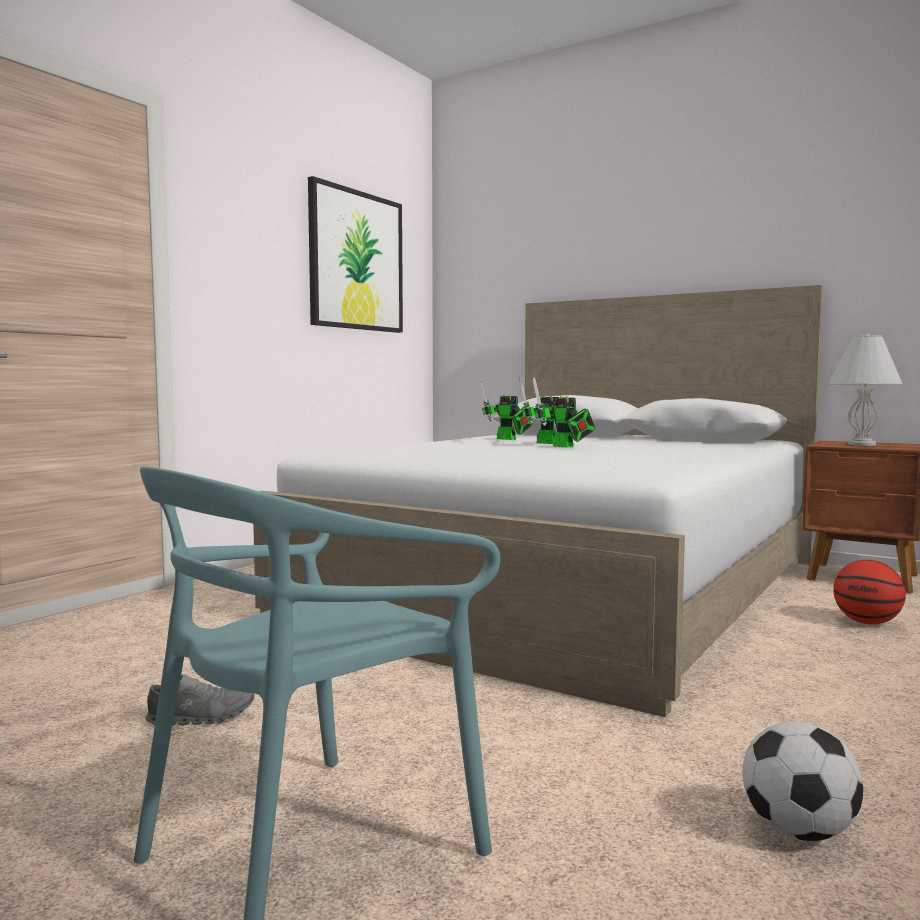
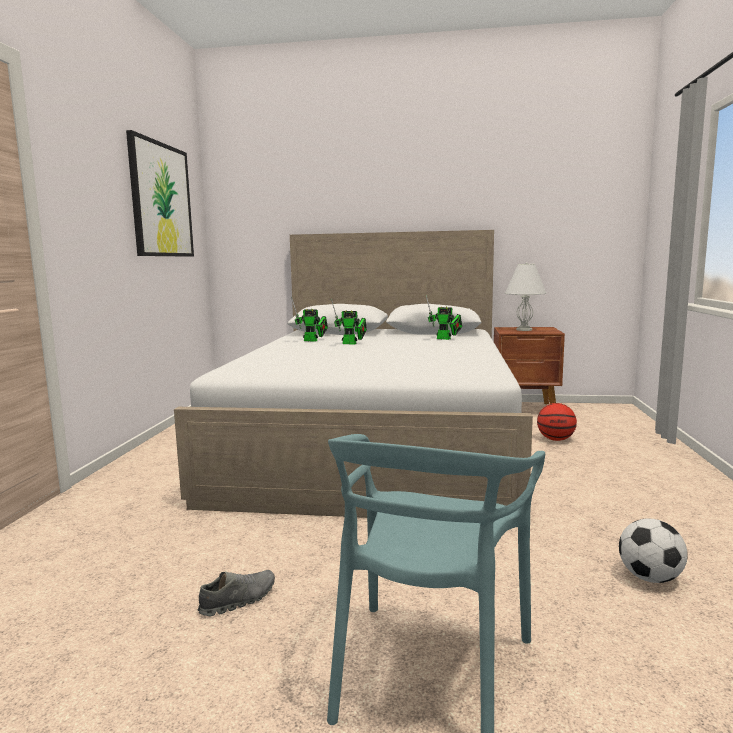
camera: 25 degrees left, 5 degrees up
toy robot [533,377,596,448] -> toy robot moved to [426,295,462,340]

